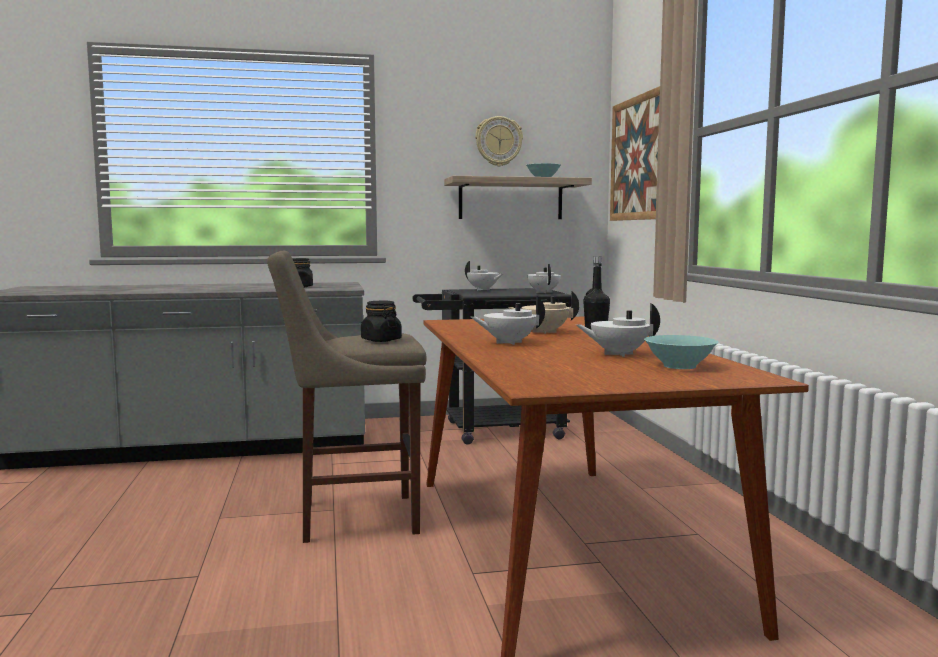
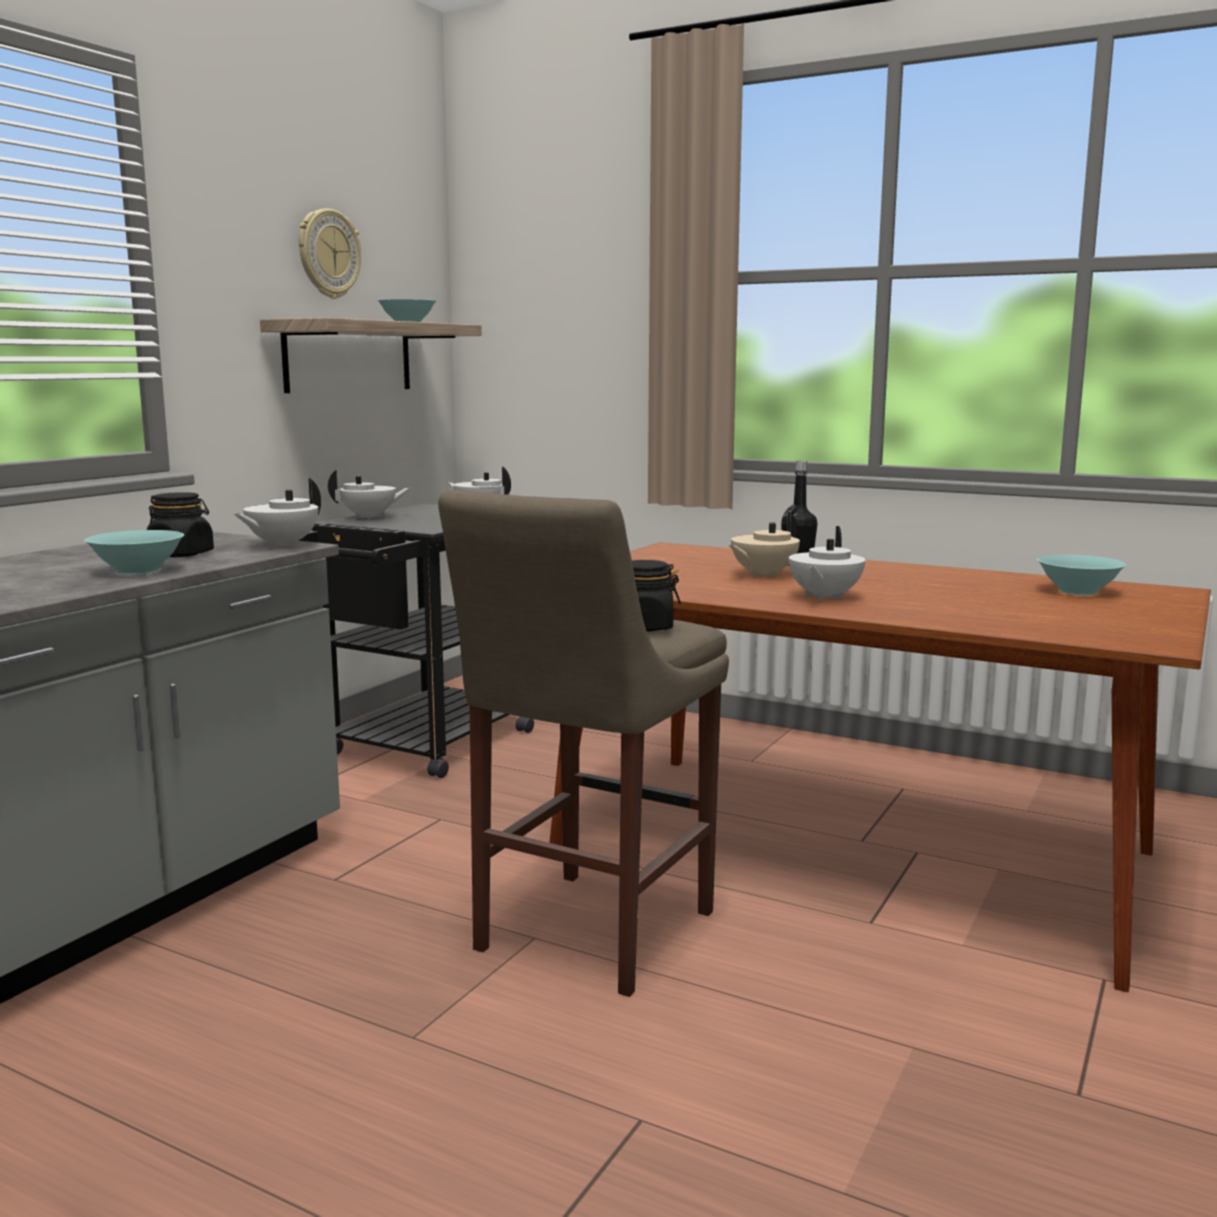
camera: 50 degrees left, 5 degrees up
white teapot [576,303,660,357] -> white teapot moved to [234,478,321,548]
picture [610,86,660,221] -> none
none -> turquoise bowl [85,530,184,575]

